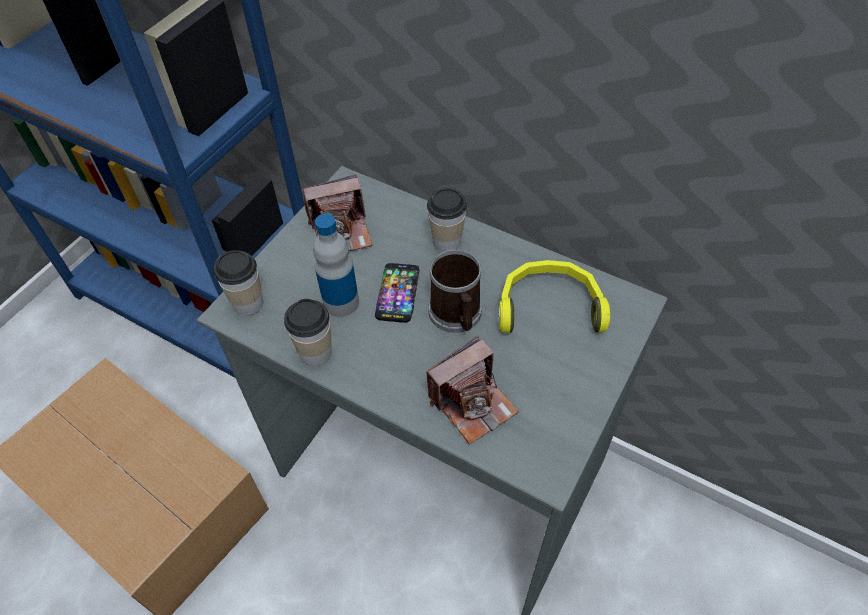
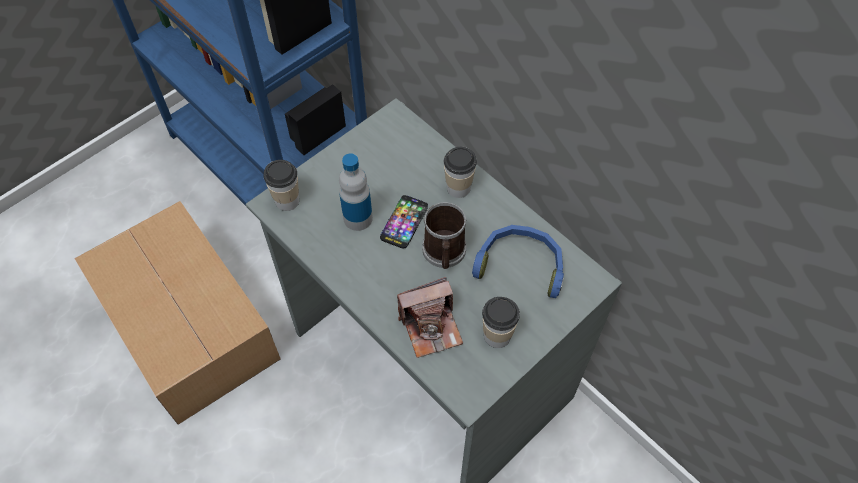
camera: 15 degrees right, 5 degrees up
cup [284,299,332,366] -> cup moved to [482,297,520,348]
camera [303,174,372,251] -> none
yellow headphones [498,260,610,333] -> blue headphones [472,225,564,298]

